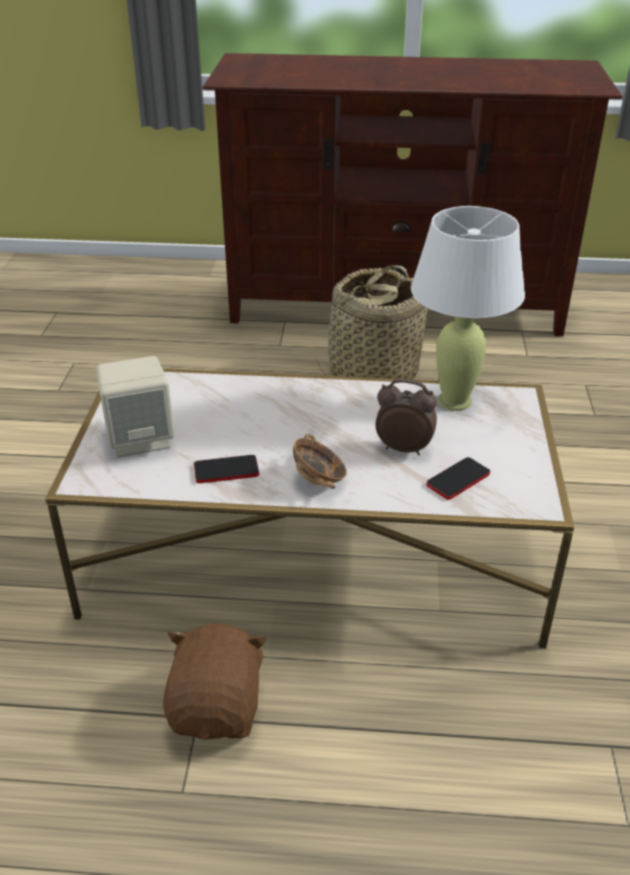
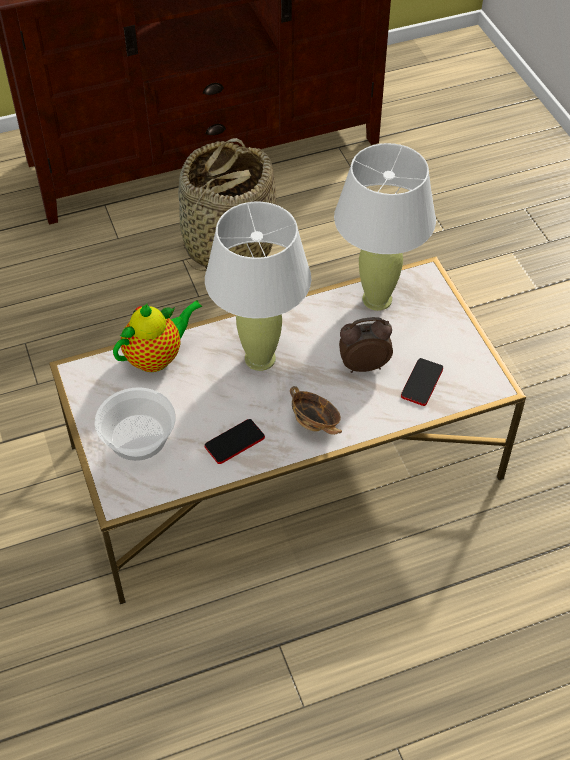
camera: 25 degrees left, 15 degrees up
beige speaker [96,356,175,458] -> bowl [95,387,175,461]
brown plush toy [163,623,267,740] -> none
none -> teapot [113,300,203,372]
none -> white table lamp [205,202,311,371]

